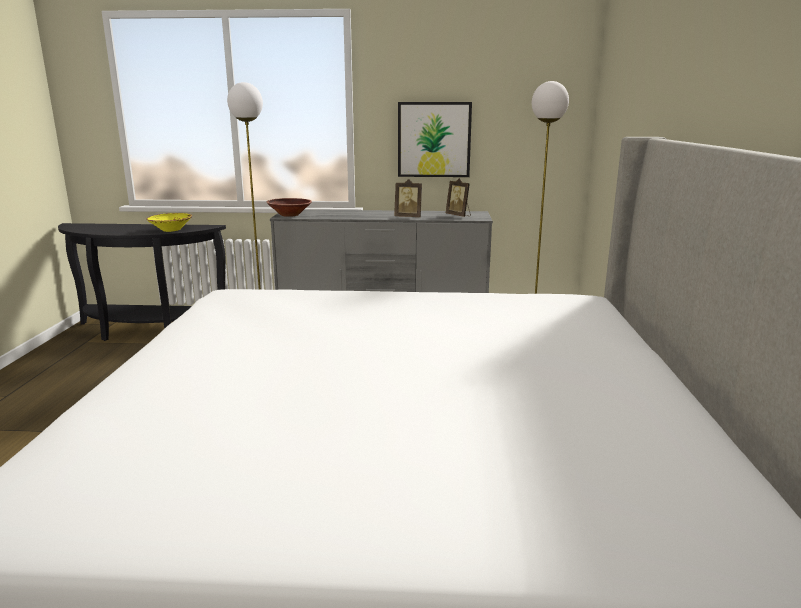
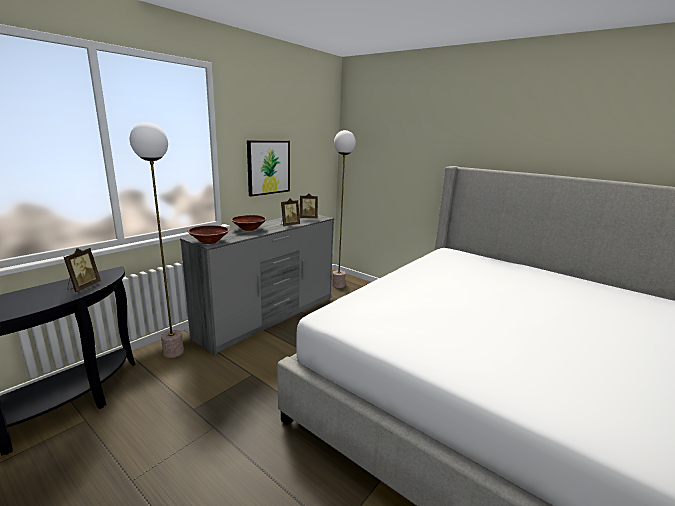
camera: 55 degrees left, 0 degrees up
yellow bowl [146,213,192,232] -> picture frame [64,248,101,292]
none -> brown bowl [231,215,267,231]

